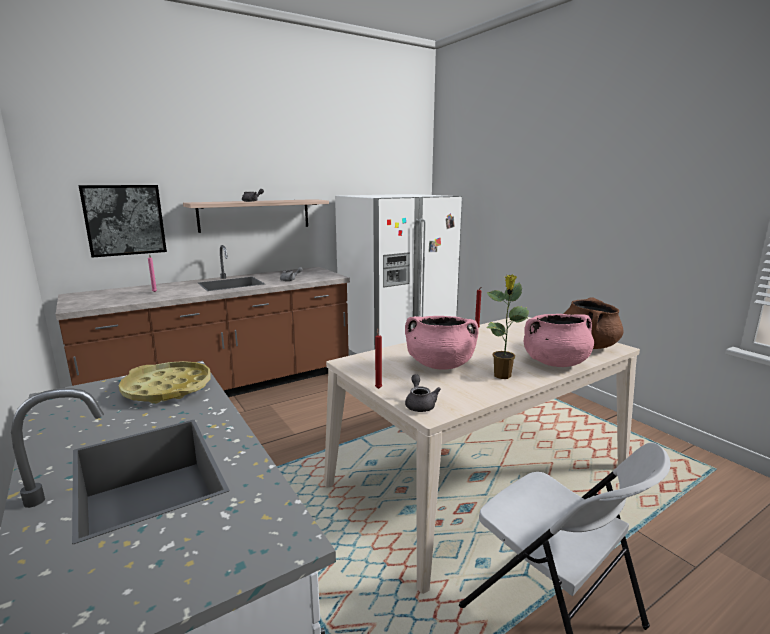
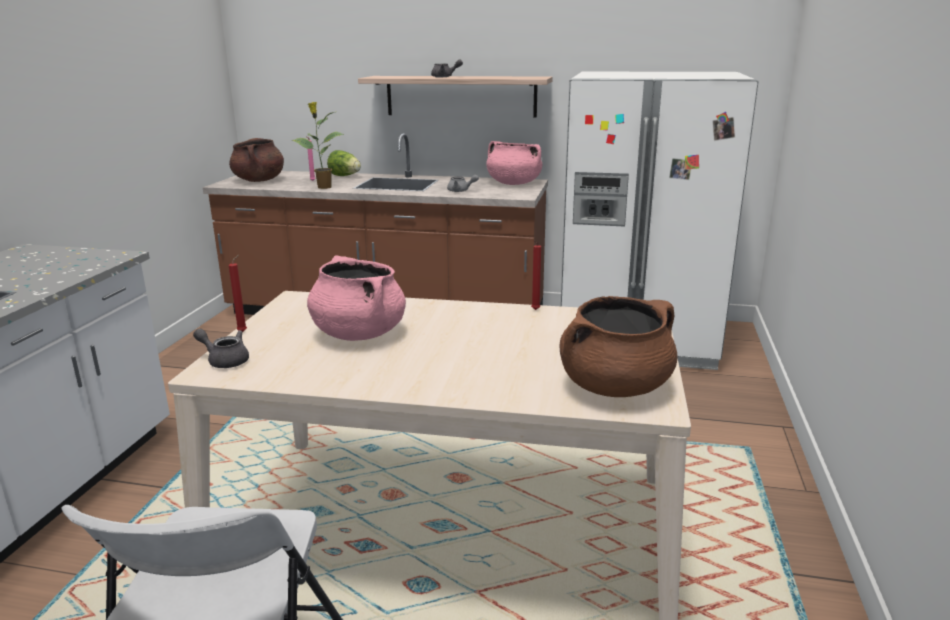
camera: 45 degrees right, 5 degrees up
picture [79,185,167,258] -> none
yellow tray [119,361,211,404] -> none
grey teapot [405,374,441,412] -> grey teapot turned 105 degrees counterclockwise [193,329,249,368]
potted plant [487,275,529,379] -> potted plant moved to [292,102,344,189]
pink cooking pot [524,314,594,367] -> pink cooking pot moved to [486,141,542,185]
none -> brown cooking pot [229,138,284,182]
none -> lettuce [327,150,361,176]

